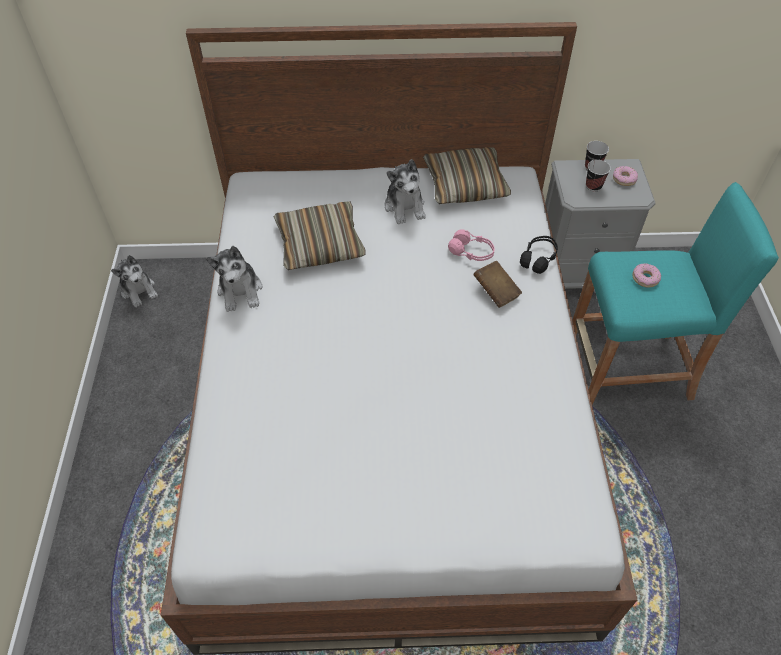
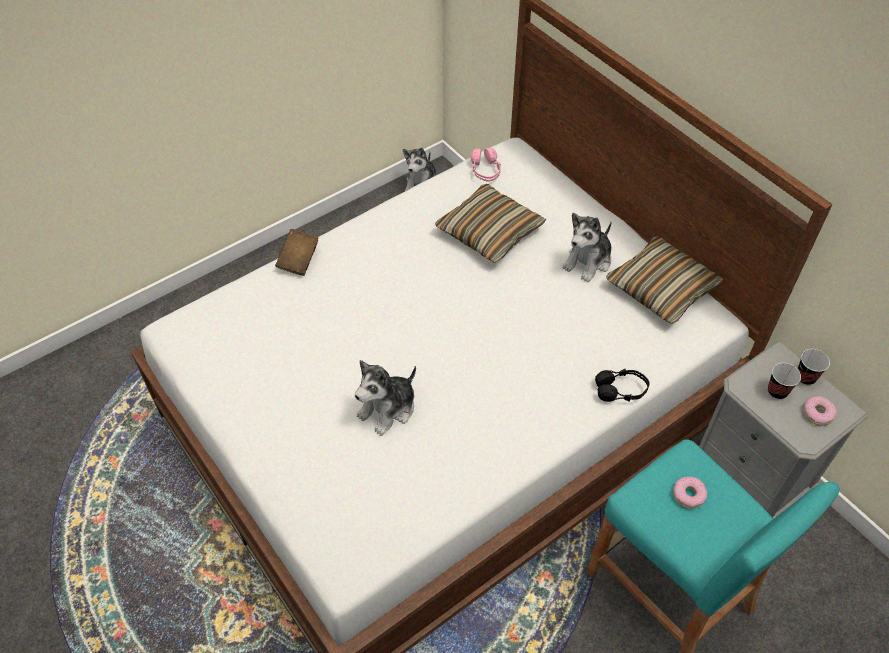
camera: 55 degrees right, 0 degrees up
plush toy [206,246,263,312] -> plush toy moved to [355,360,416,436]
pink headphones [448,229,495,261] -> pink headphones moved to [471,147,501,182]
brown book [473,261,522,308] -> brown book moved to [275,229,319,276]

